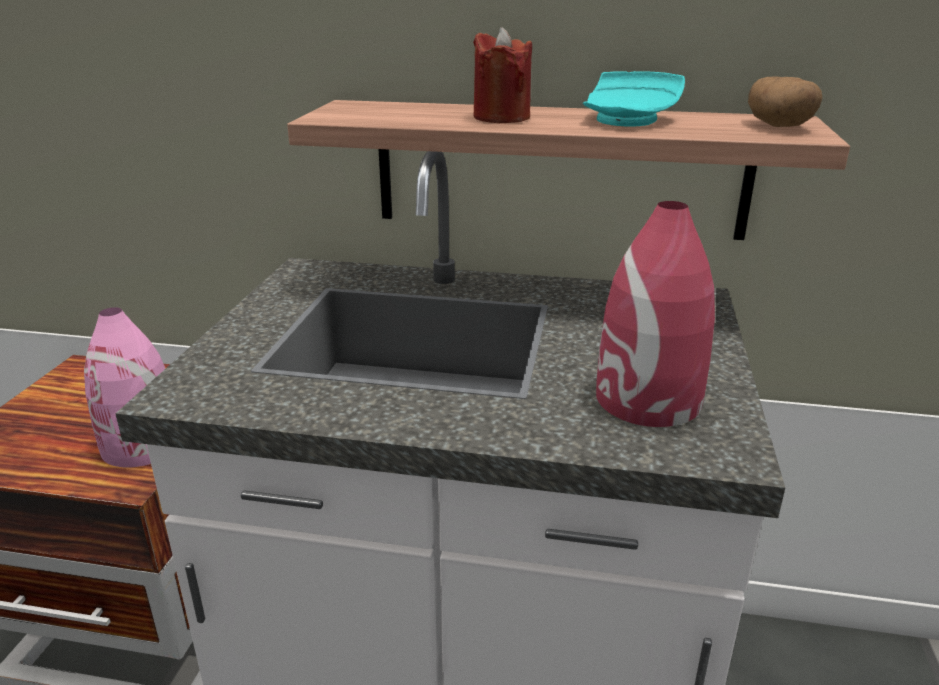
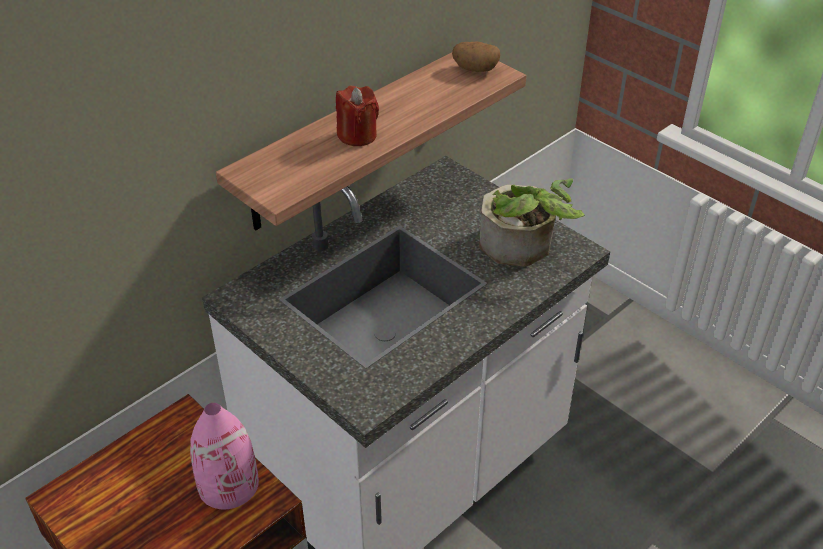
camera: 55 degrees left, 15 degrees up
turquoise plate [583,71,685,127] -> none
red vase [596,201,715,427] -> potted plant [479,178,585,266]

